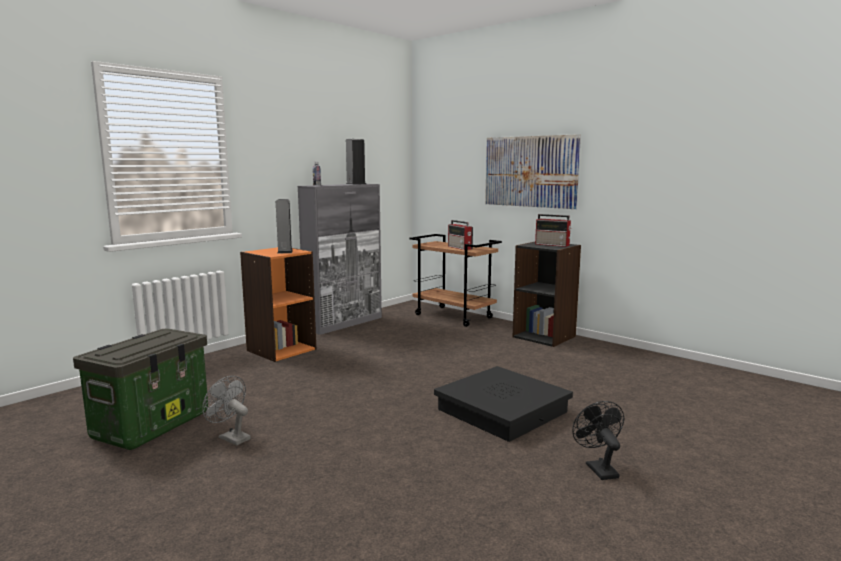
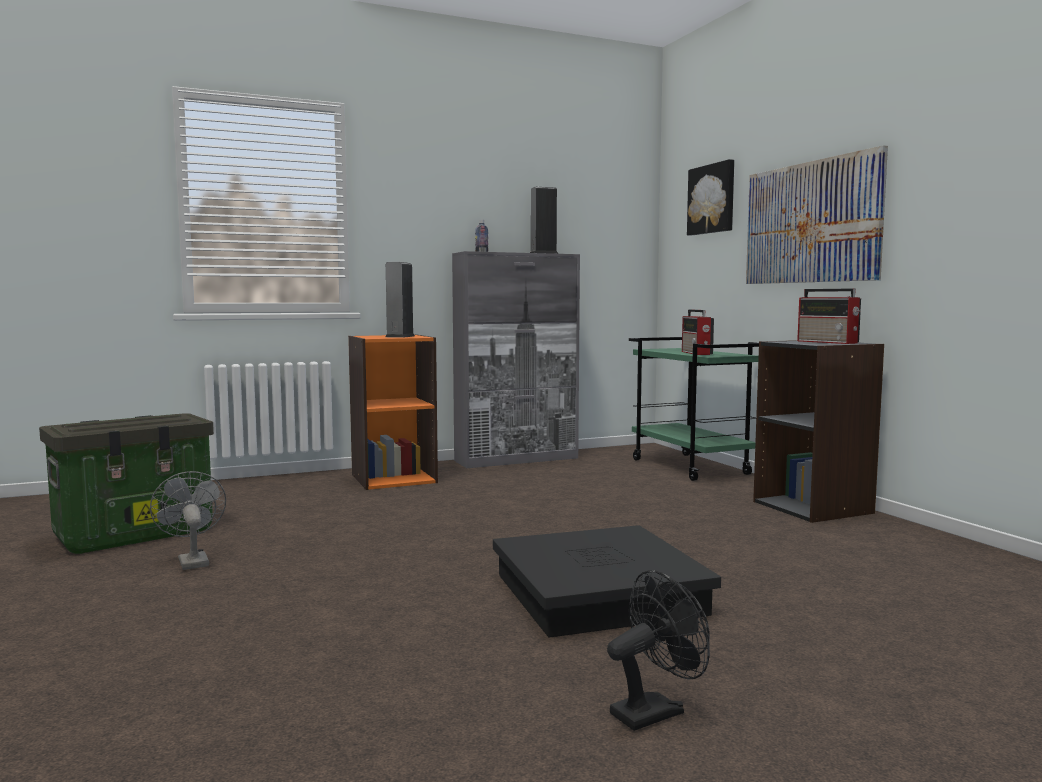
camera: 25 degrees right, 5 degrees down
brown cart [409,234,502,327] -> green cart [629,337,759,481]
black fan [572,401,624,480] -> black fan turned 45 degrees clockwise [607,570,710,731]
none -> picture [687,159,734,236]

